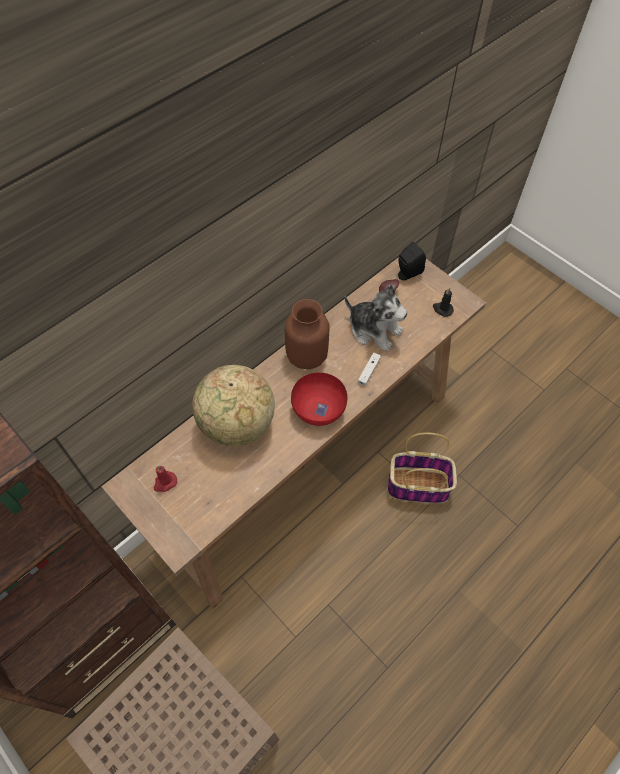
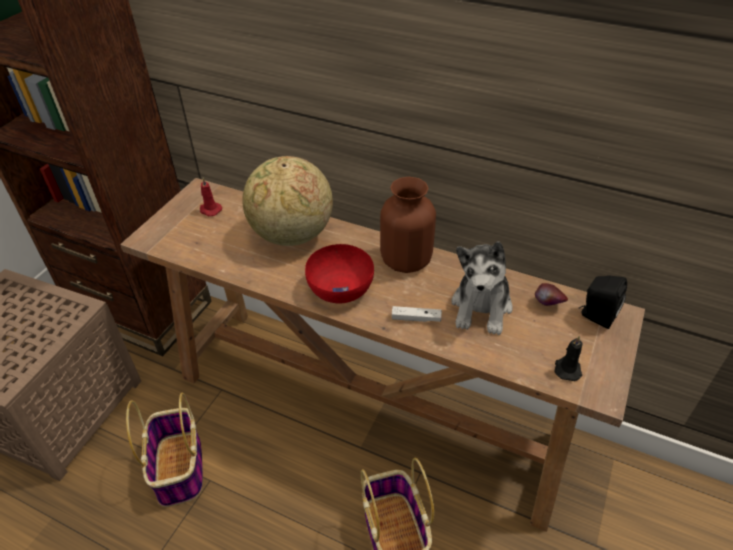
camera: 70 degrees right, 15 degrees down
none -> basket [126,393,203,507]

